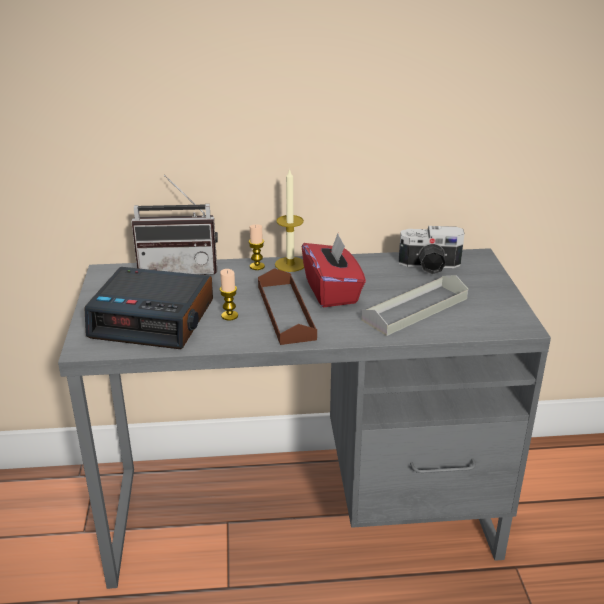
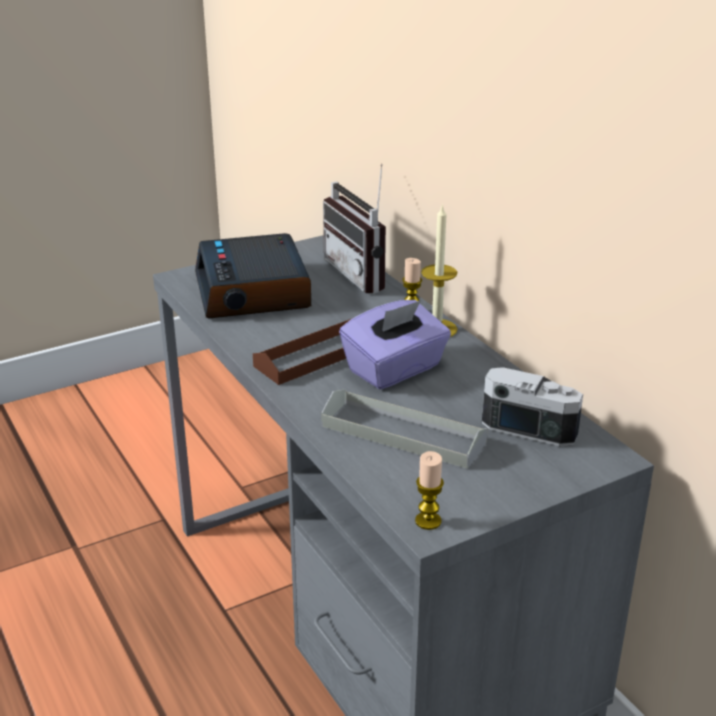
camera: 65 degrees right, 0 degrees up
candle [220,269,238,320] -> candle moved to [415,451,444,530]
red tissue box [302,234,366,307] -> purple tissue box [339,300,451,389]
camera [399,226,464,274] -> camera turned 135 degrees clockwise [482,367,583,446]

